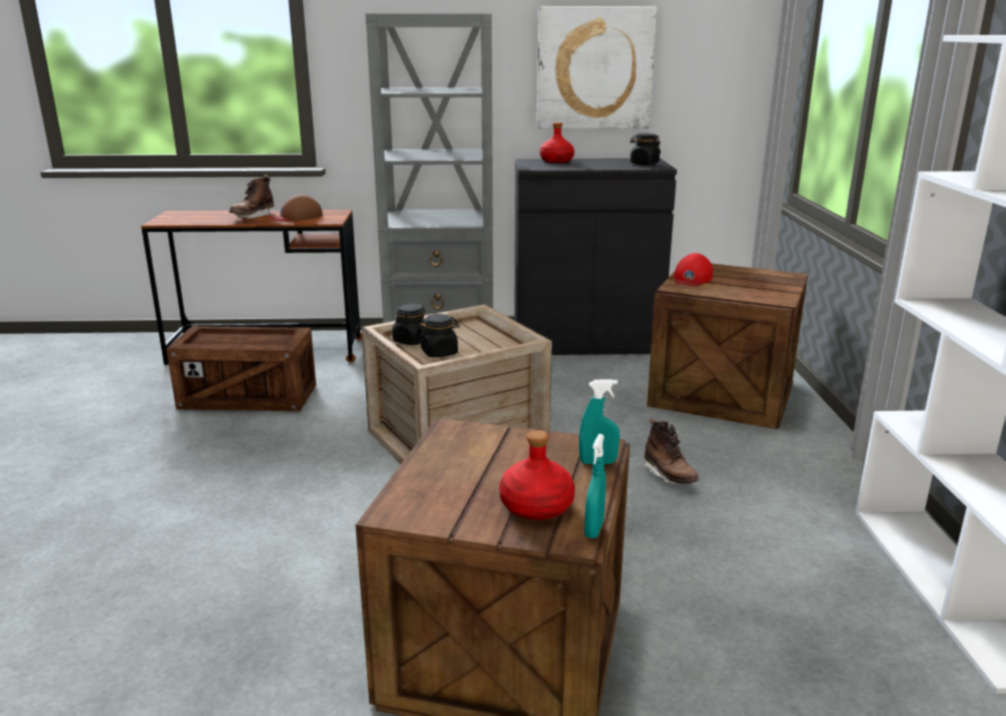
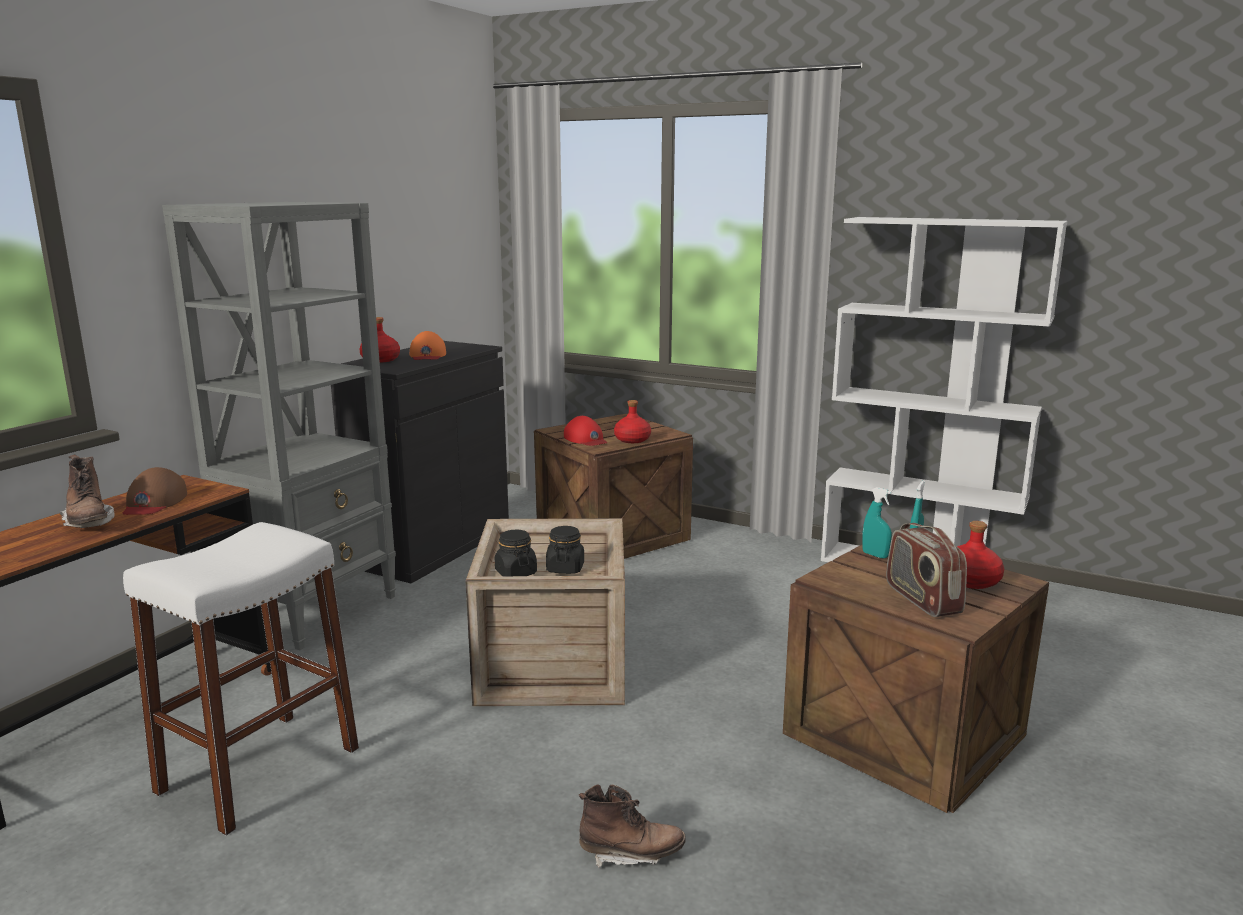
camera: 60 degrees left, 5 degrees down
crate [166,326,316,411] -> white stool [123,522,359,836]
picture [537,6,657,129] -> none
turquoise spray bottle [585,434,606,538] -> turquoise spray bottle moved to [862,487,892,558]
black jar [630,133,661,165] -> none
brown boot [643,419,699,484] -> brown boot moved to [579,784,686,868]
none -> orange cap [410,331,446,360]
none -> red bottle [614,400,651,443]
none -> radio [886,523,967,617]

